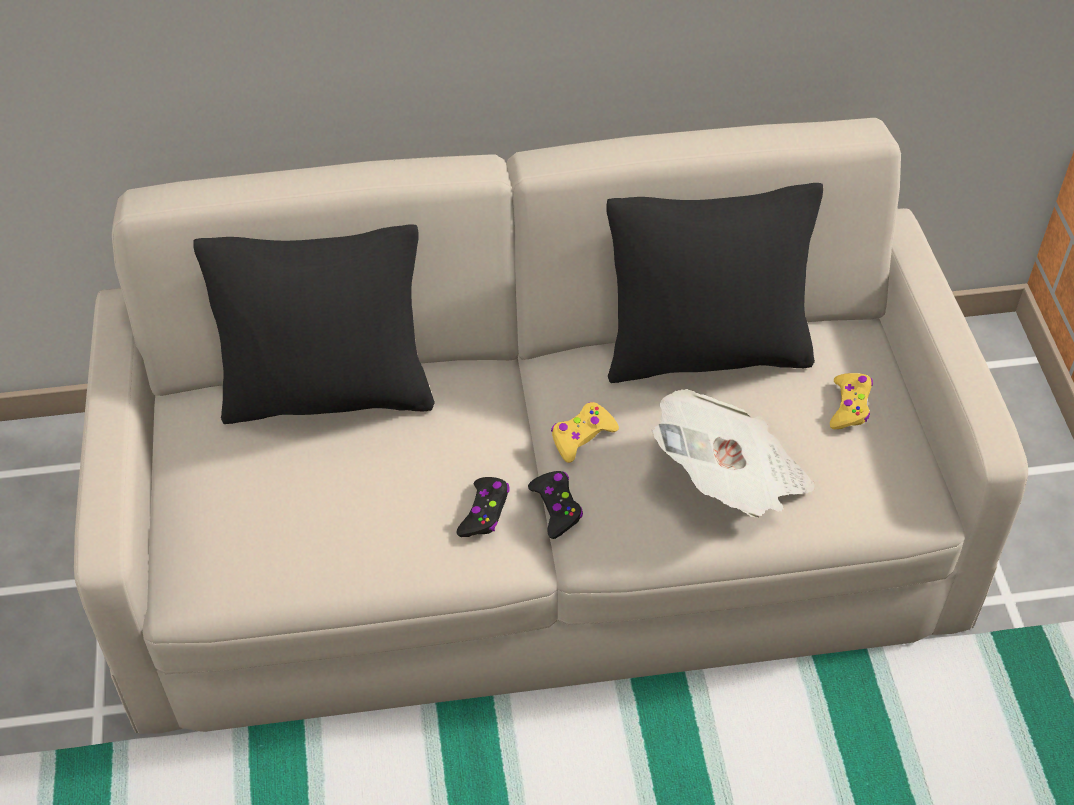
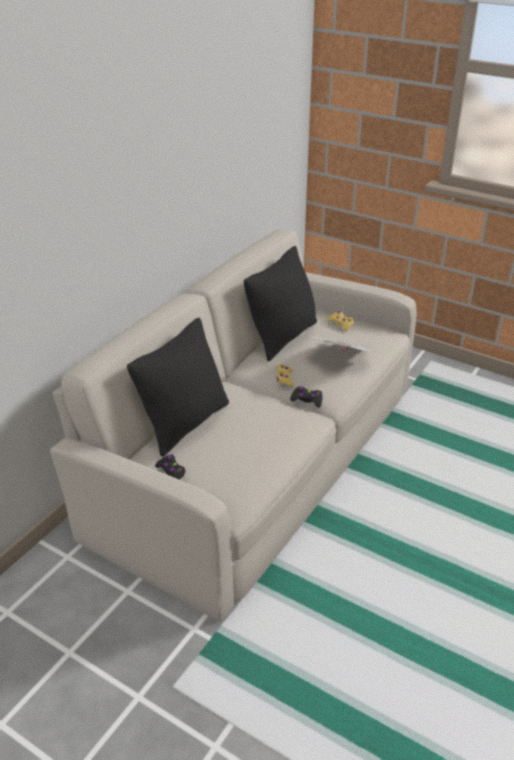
camera: 50 degrees left, 15 degrees down
black game controller [456,477,510,537] -> black game controller moved to [155,455,186,480]

